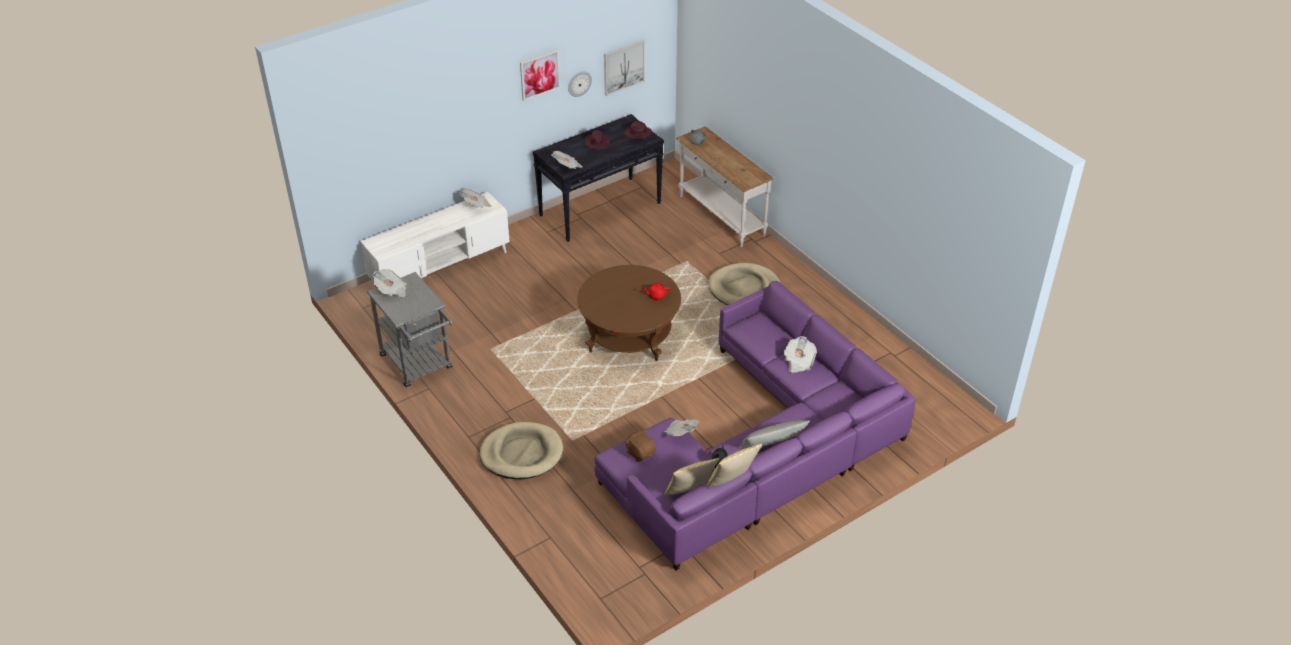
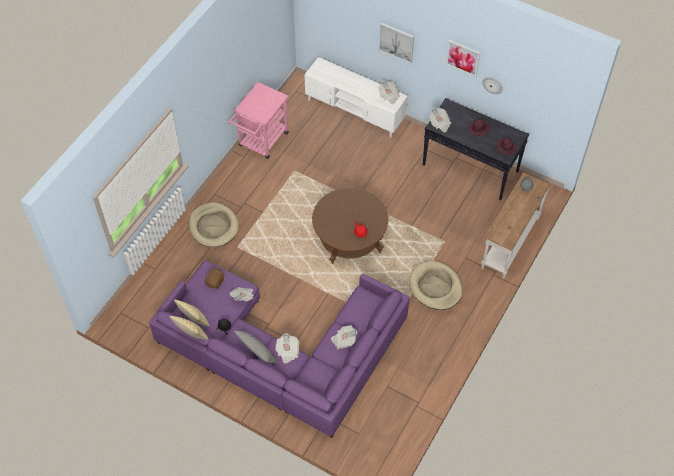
camera: 65 degrees right, 15 degrees up
grey cart [367,272,452,387] -> pink cart [228,82,289,159]
newspaper [373,269,407,297] -> newspaper moved to [275,333,299,364]
picture [604,40,645,96] -> picture moved to [379,23,414,64]

